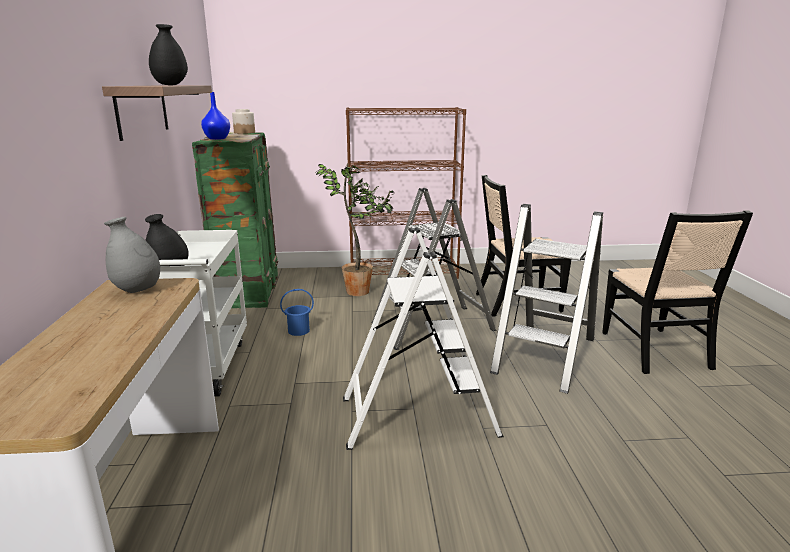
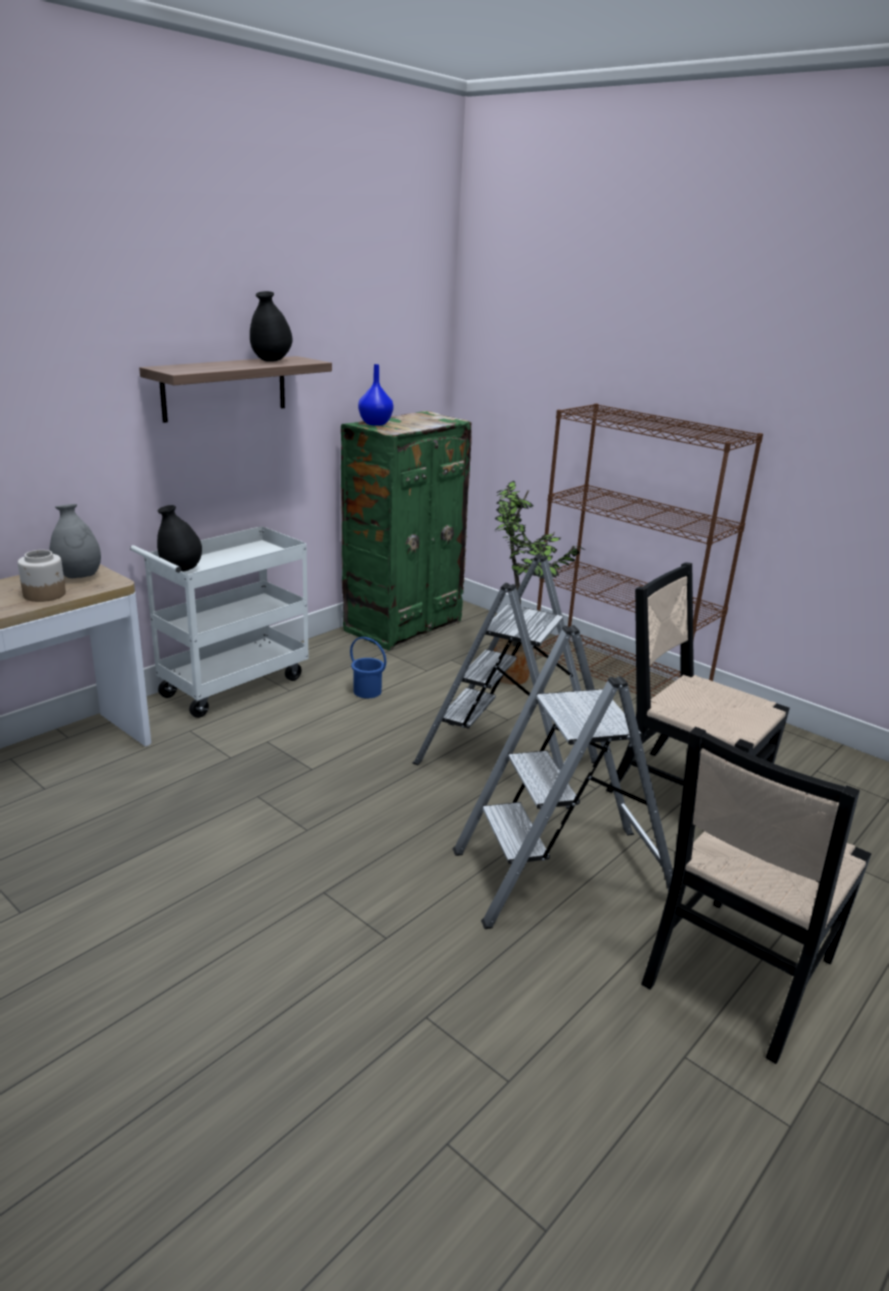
camera: 45 degrees right, 5 degrees up
jar [232,109,255,134] -> jar moved to [18,550,66,602]
white step ladder [343,227,504,450] -> none

